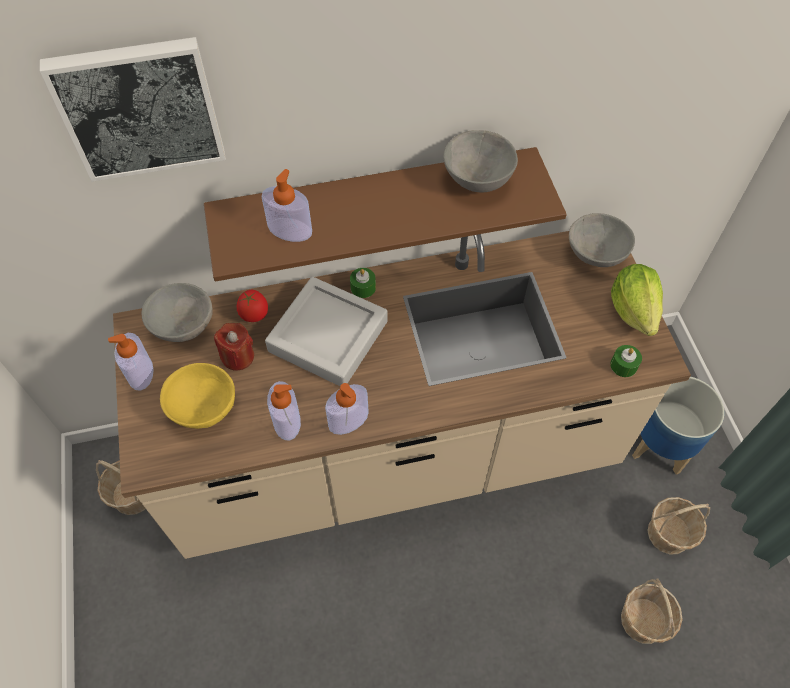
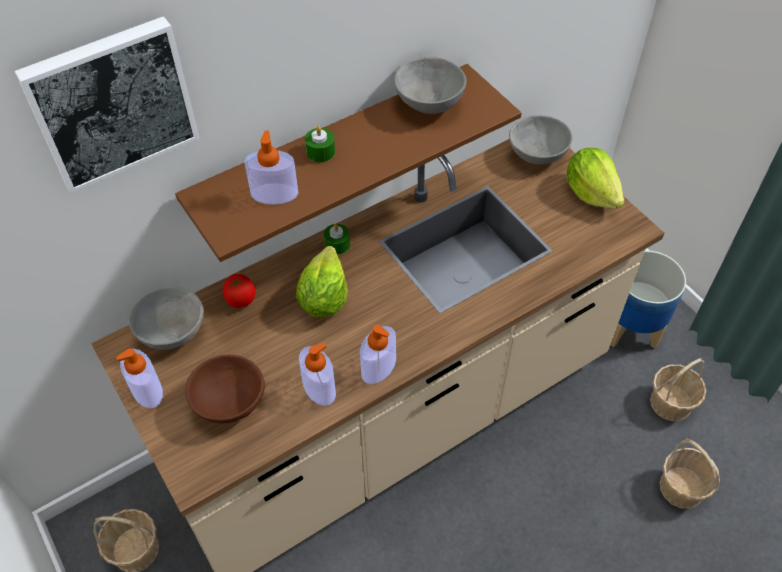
camera: 20 degrees left, 5 degrees down
yellow bowl [160,363,235,429] -> brown bowl [185,355,265,423]
red candle [214,323,254,371] -> none
grey tray [265,277,388,386] -> lettuce [296,246,348,317]
green candle [610,345,642,377] -> green candle moved to [305,126,335,162]

